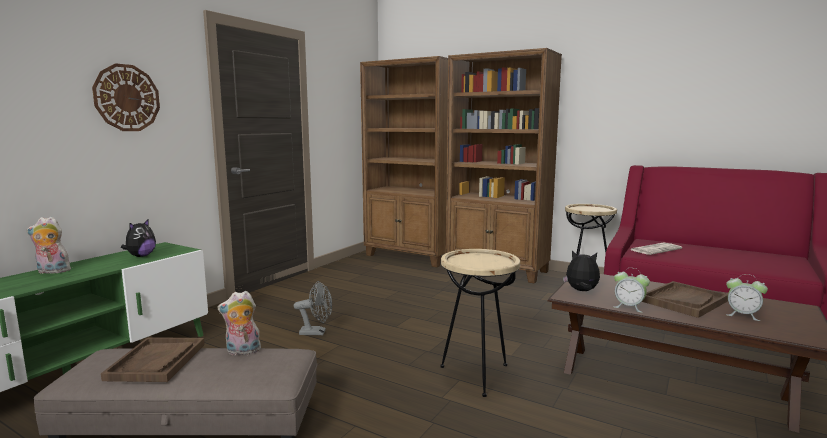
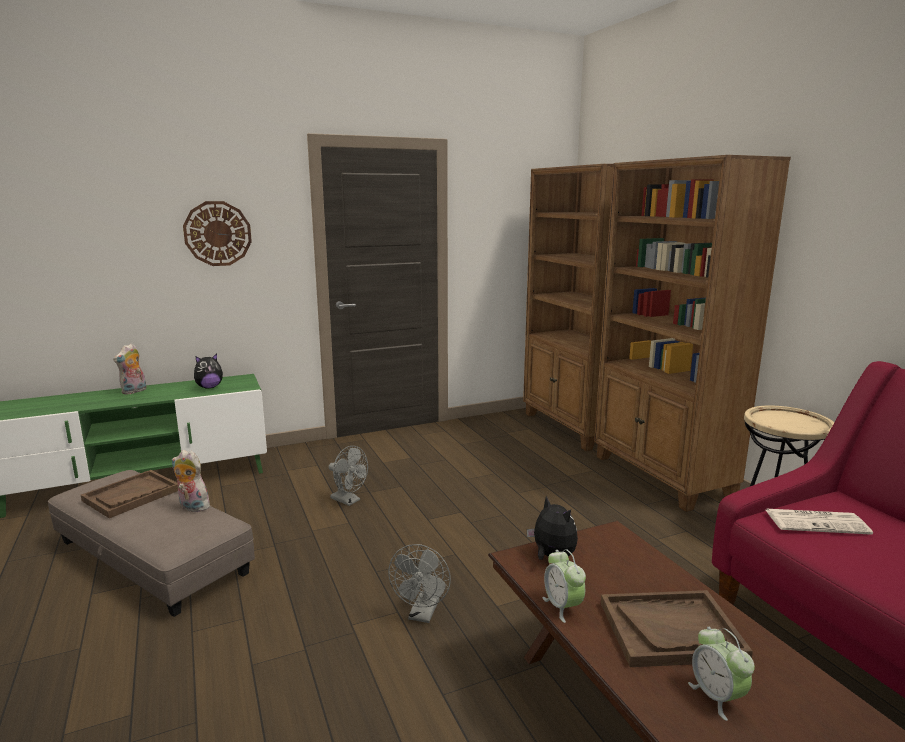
camera: 35 degrees right, 5 degrees up
plush toy [27,217,71,274] -> plush toy turned 90 degrees counterclockwise [113,344,146,394]
beige side table [440,249,520,397] -> grey fan [388,544,451,623]

